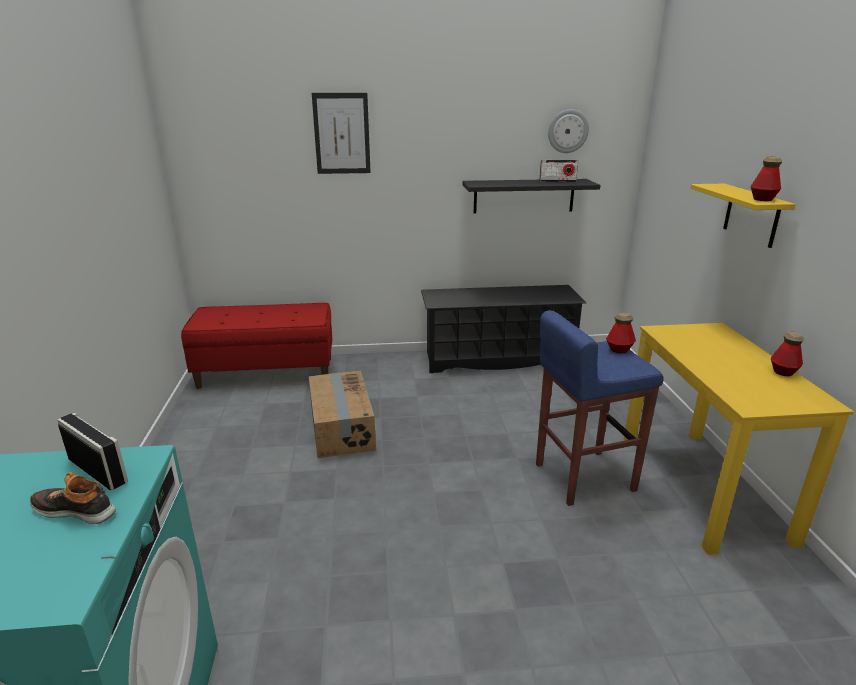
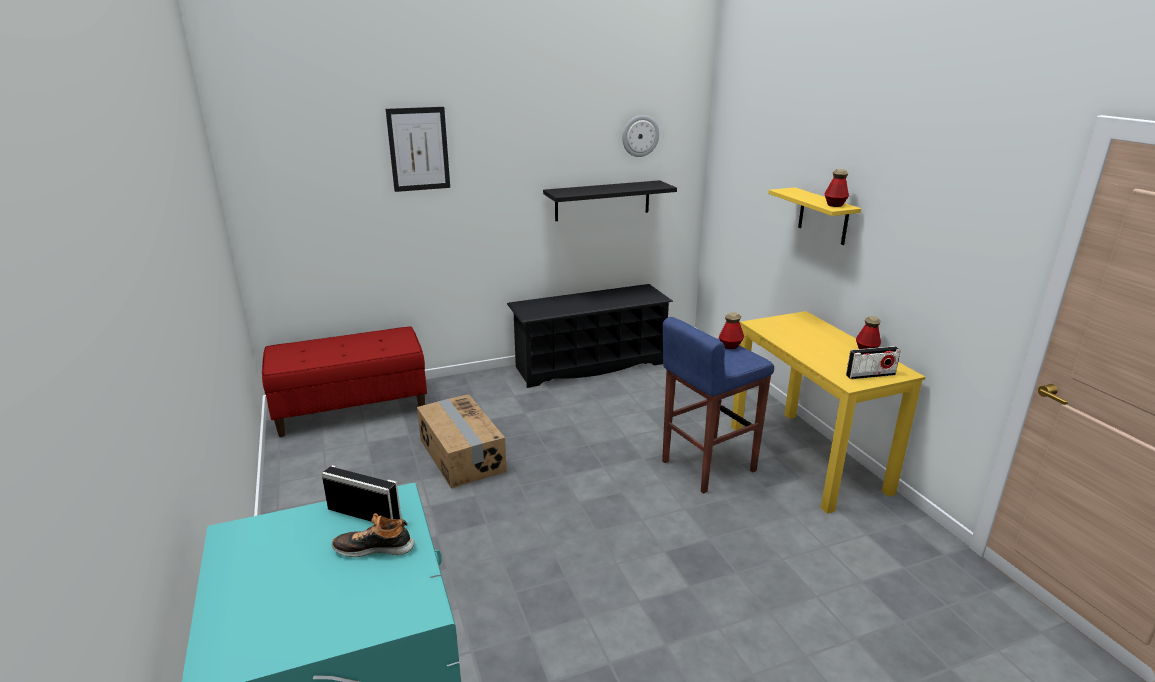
camera: 15 degrees left, 0 degrees up
radio [539,160,579,182] -> radio moved to [846,346,901,379]

